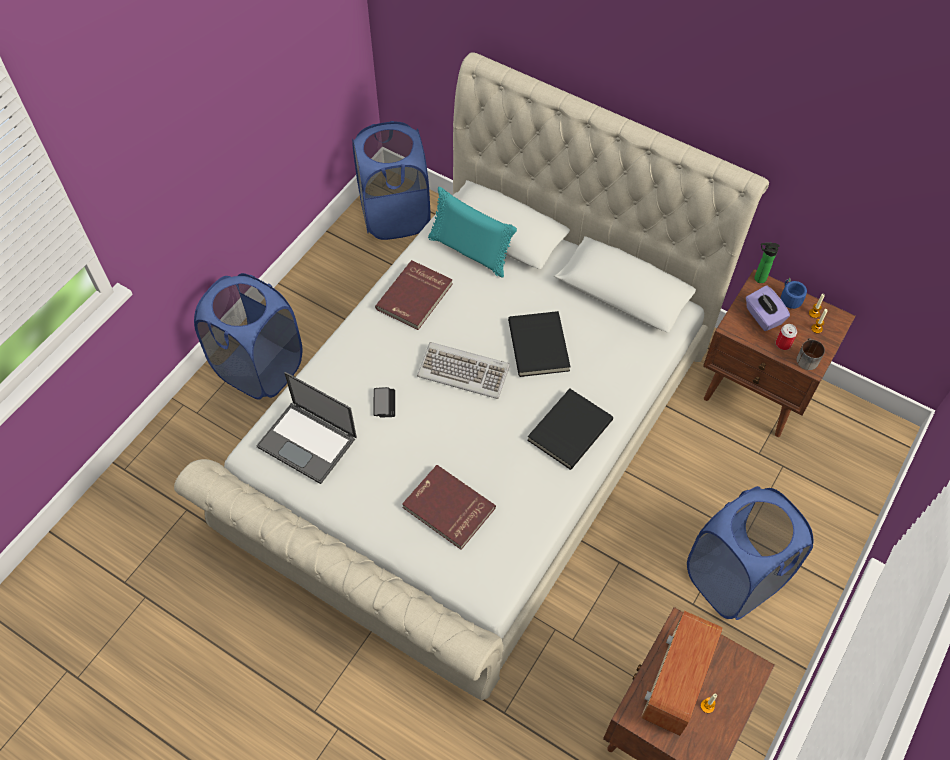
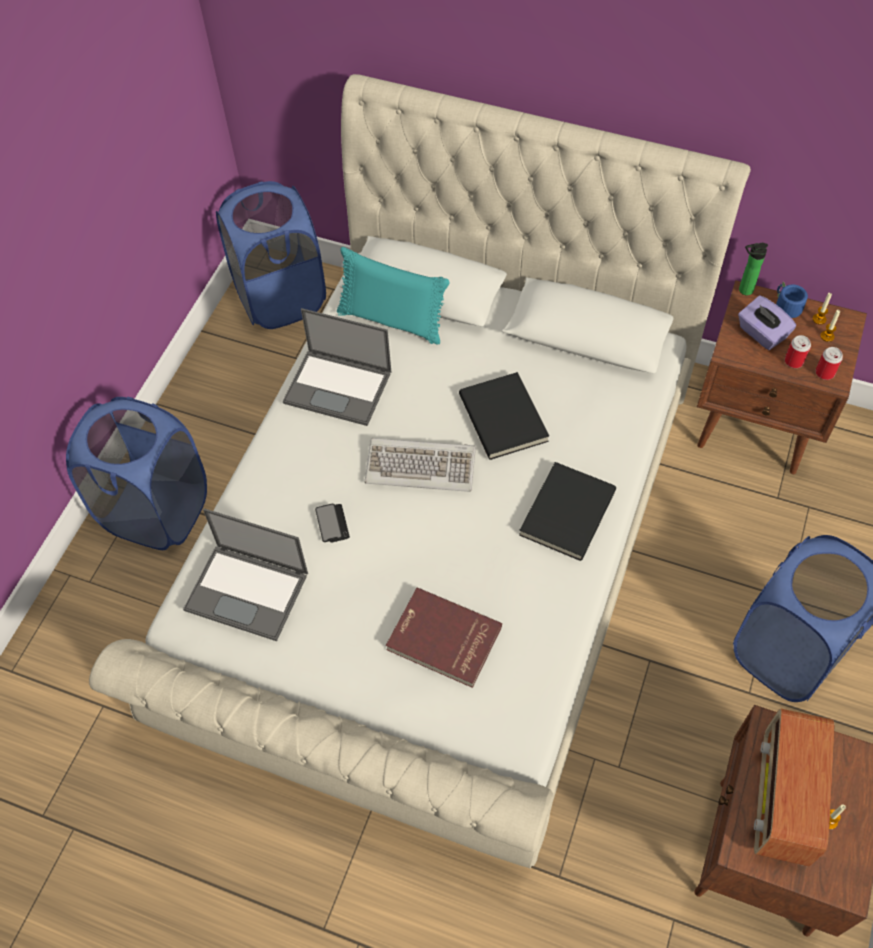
camera: 10 degrees left, 0 degrees up
red book [375,260,453,330] -> laptop [283,308,391,426]
mug [796,338,825,370] -> can [816,347,843,380]

